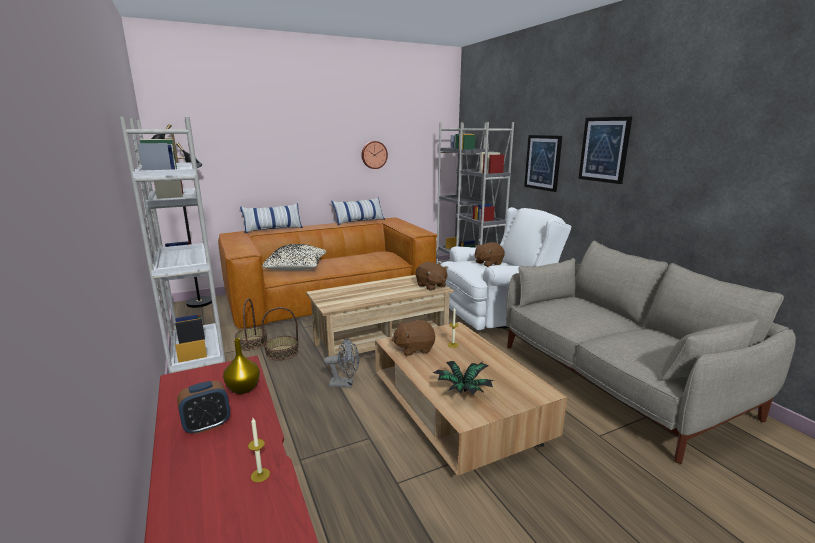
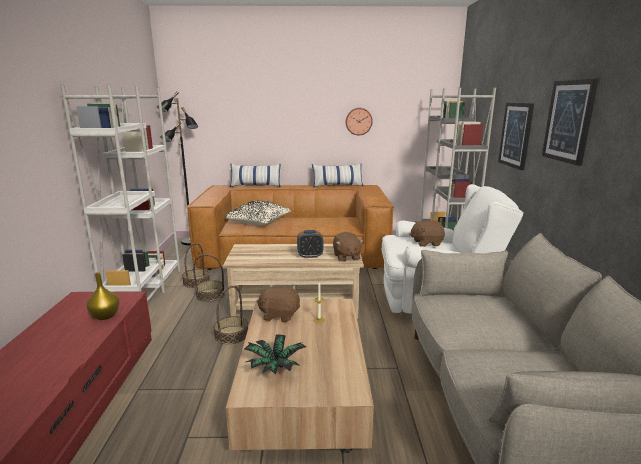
camera: 25 degrees right, 0 degrees up
alarm clock [177,381,230,434] -> alarm clock moved to [297,230,323,258]
candle [248,418,270,482] -> none
grey fan [324,338,359,388] -> basket [214,286,248,344]

